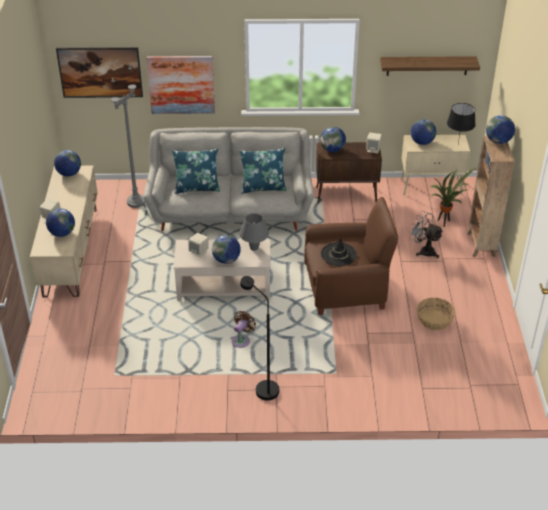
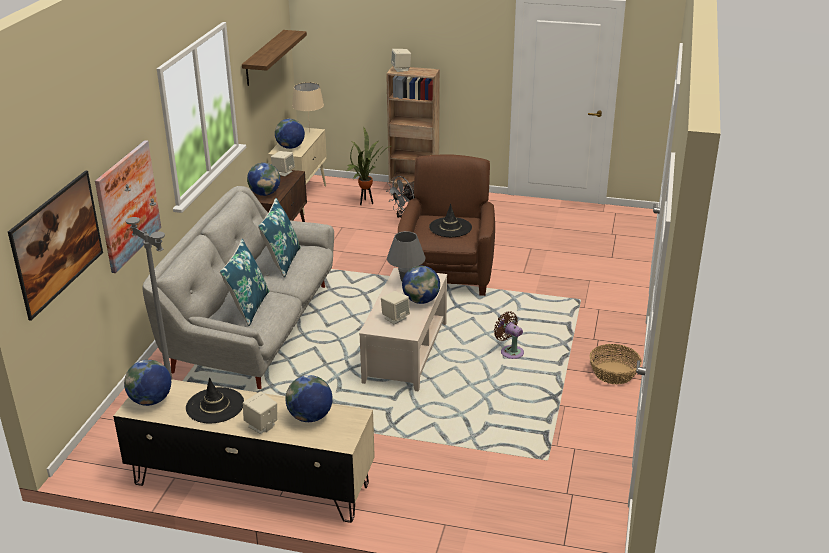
camera: 75 degrees left, 10 degrees down
black floor lamp [240,276,279,400] -> none
basket [417,298,455,330] -> basket moved to [589,344,642,384]
black table lamp [447,103,475,144] -> beige table lamp [292,82,324,132]
globe [486,115,515,144] -> beige speaker [391,49,411,72]
none -> black hat [186,377,244,424]

